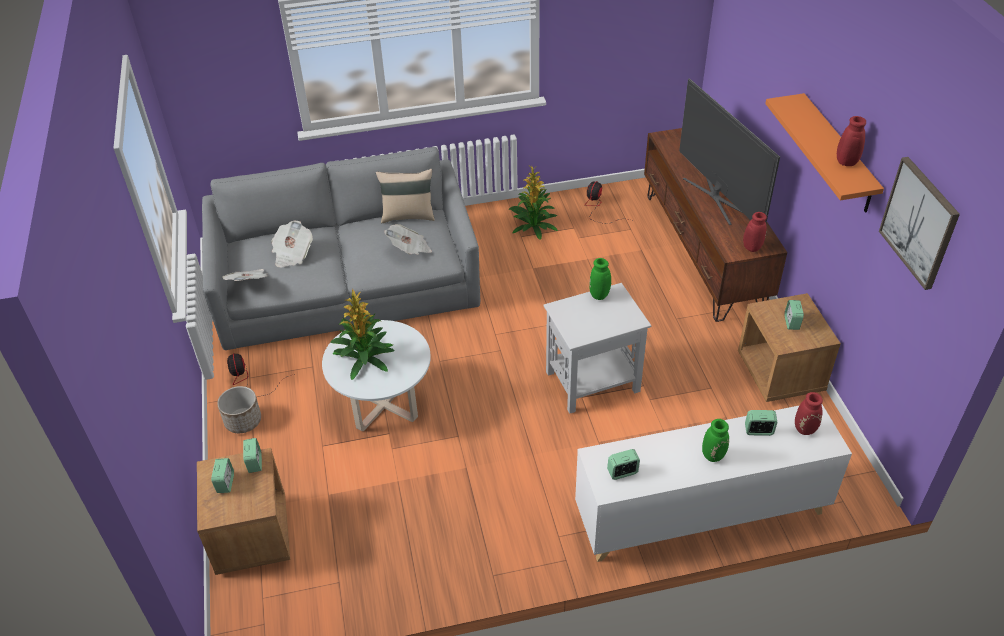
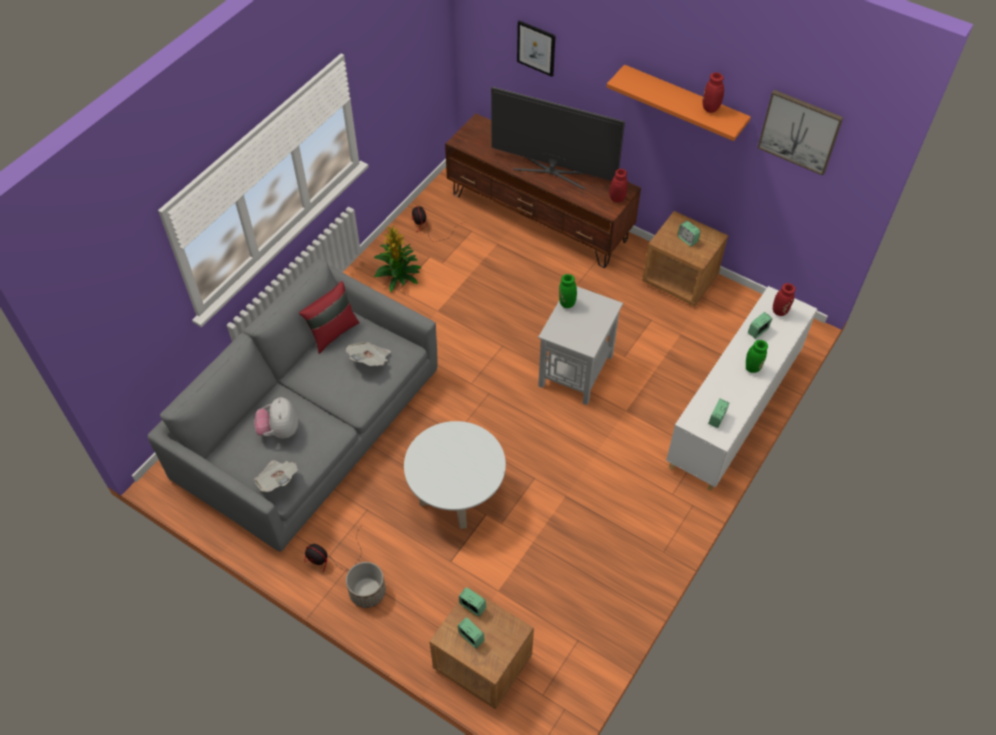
camera: 45 degrees left, 10 degrees up
newspaper [271,221,313,267] -> plush toy [255,397,298,439]
potted plant [331,289,395,380] -> none
beige pillow [376,169,435,223] -> red pillow [299,281,360,354]
none -> picture [517,21,556,77]

